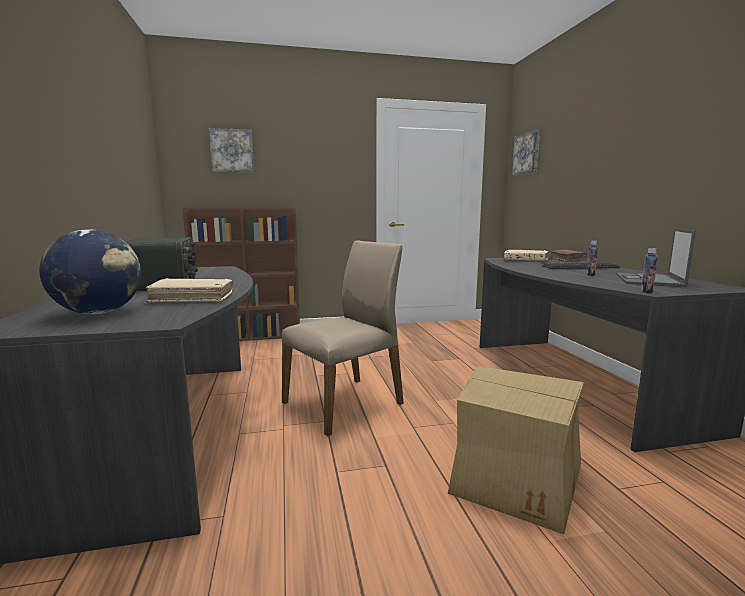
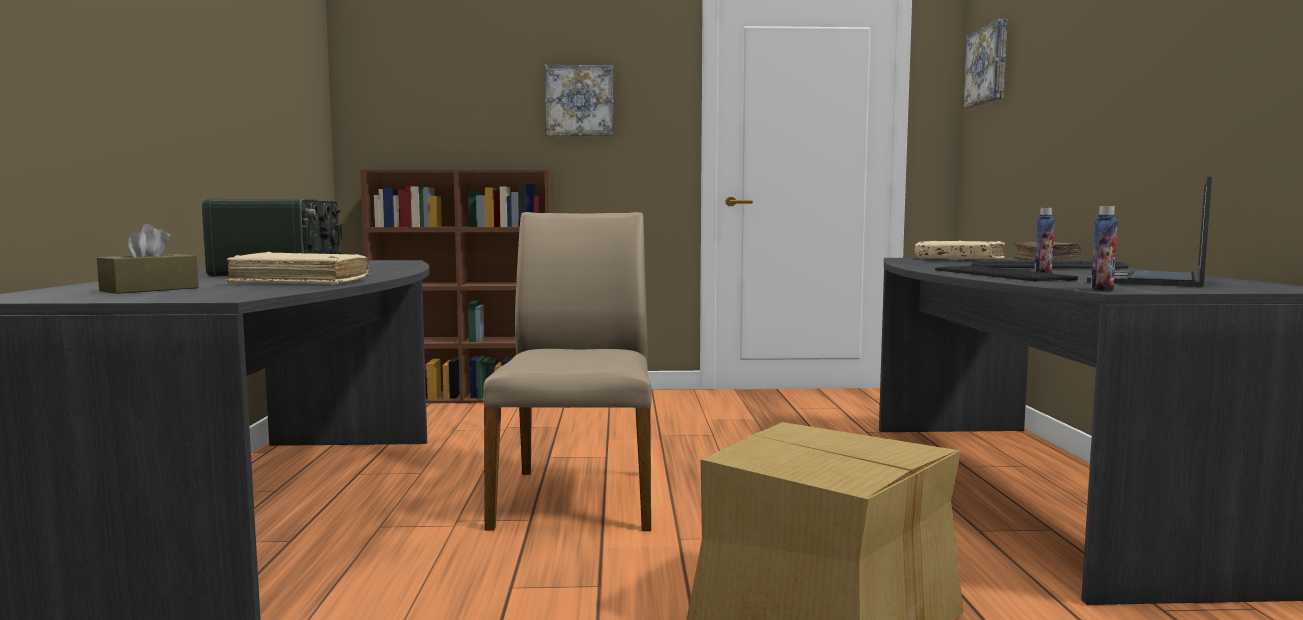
camera: 10 degrees right, 5 degrees down
globe [39,230,141,314] -> brown tissue box [97,224,199,294]
picture [209,128,254,172] -> picture moved to [545,65,614,136]
beige chair [282,240,404,436] -> beige chair turned 60 degrees counterclockwise [483,212,652,531]
none -> keyboard [935,265,1078,281]

